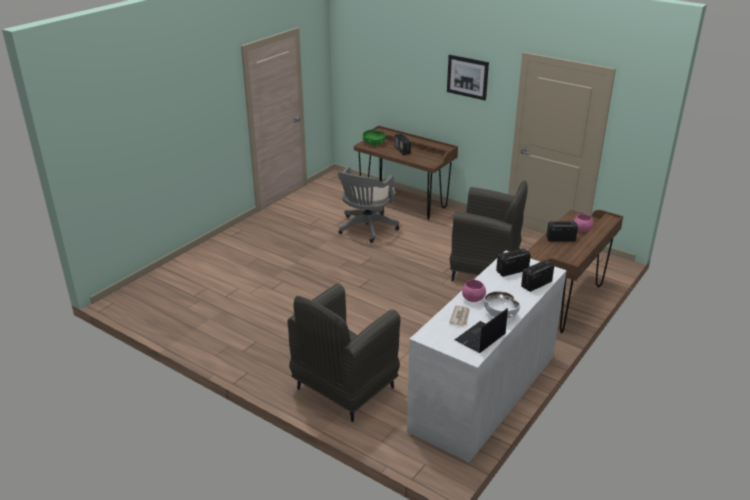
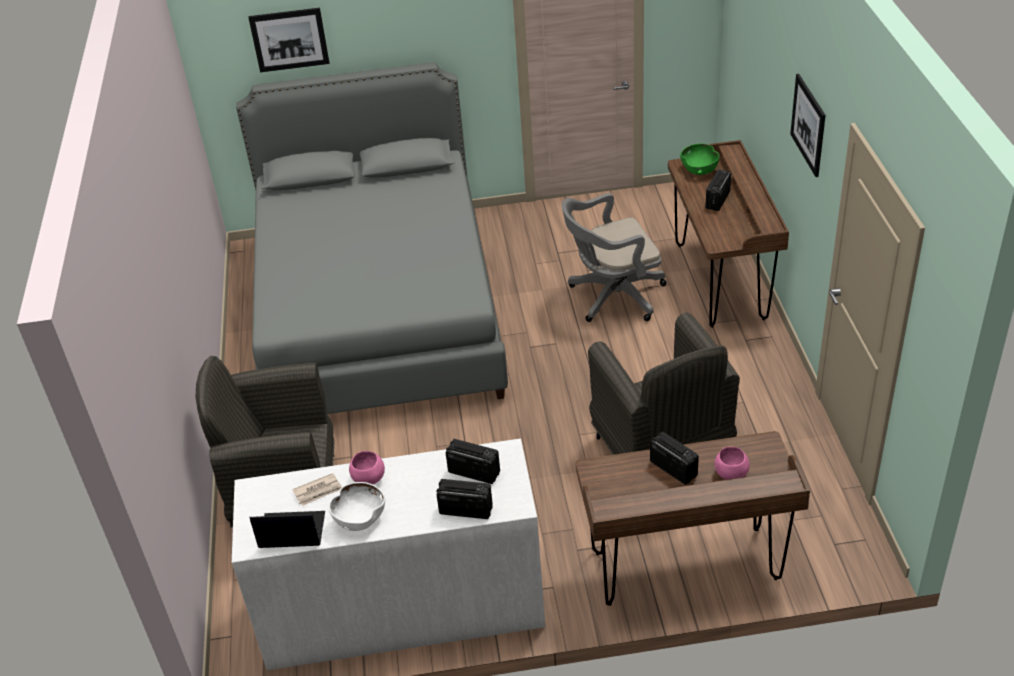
camera: 50 degrees right, 10 degrees up
none -> grey bed [236,62,508,414]
none -> picture [248,8,330,72]

